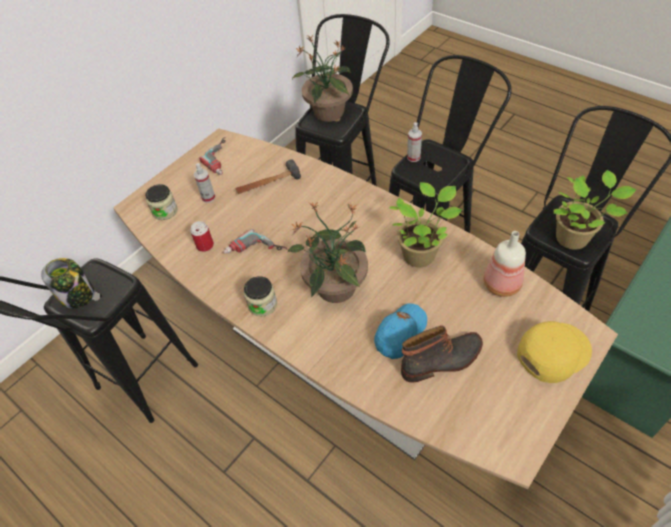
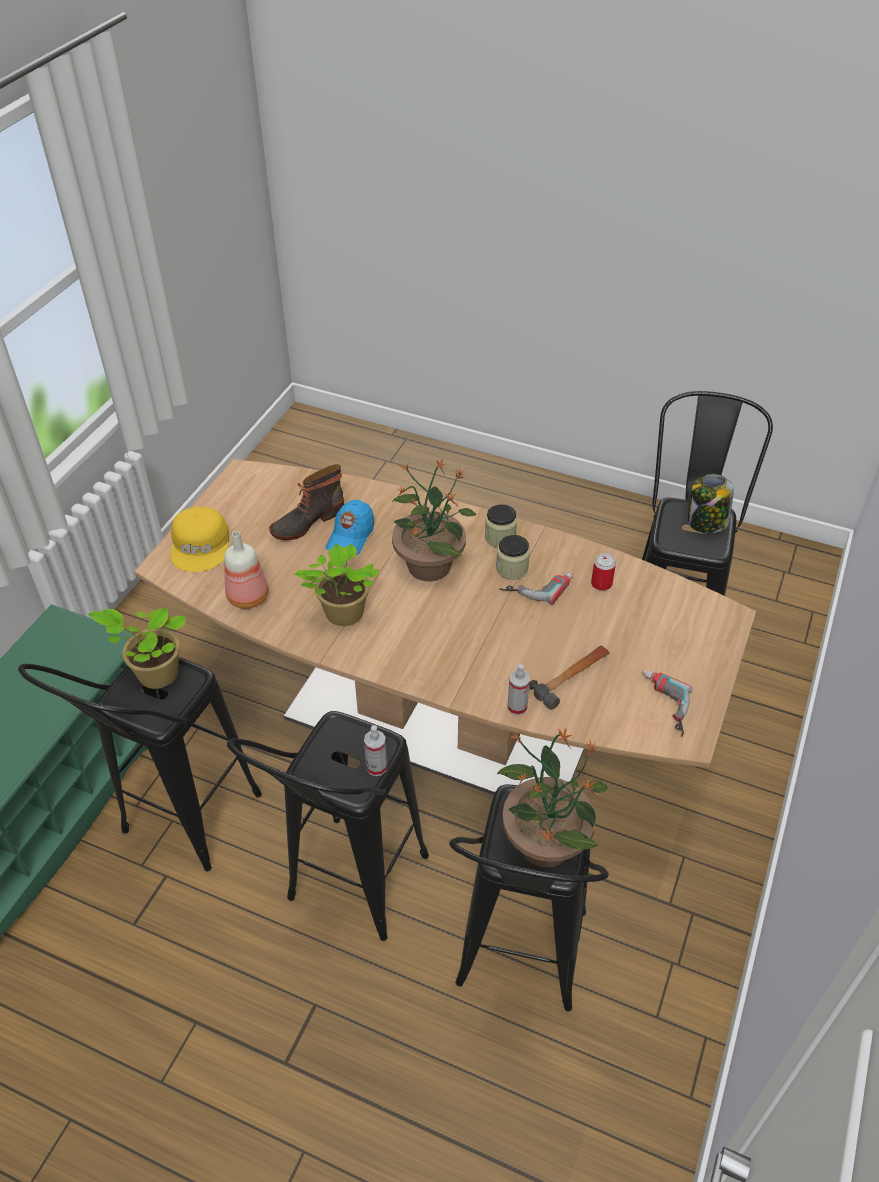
camera: 160 degrees right, 5 degrees down
jar [145,184,178,220] -> jar moved to [496,535,530,580]
spray bottle [194,163,216,203] -> spray bottle moved to [508,664,530,716]
yellow cap [517,321,592,383] -> yellow cap turned 45 degrees counterclockwise [171,507,229,572]

